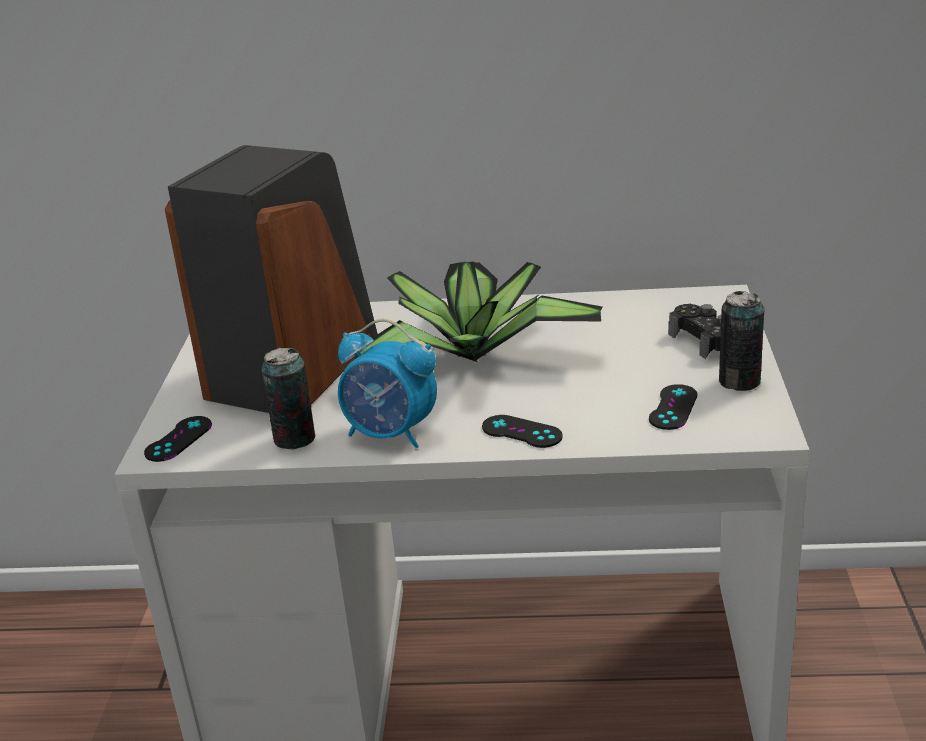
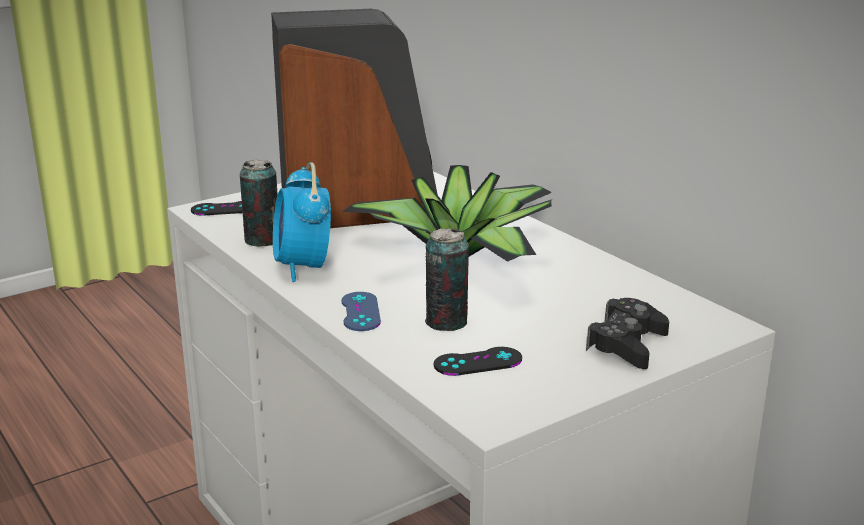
camera: 50 degrees right, 5 degrees down
black game controller [482,415,563,448] -> blue game controller [341,292,381,331]
can [719,291,764,391] -> can moved to [425,228,469,331]

